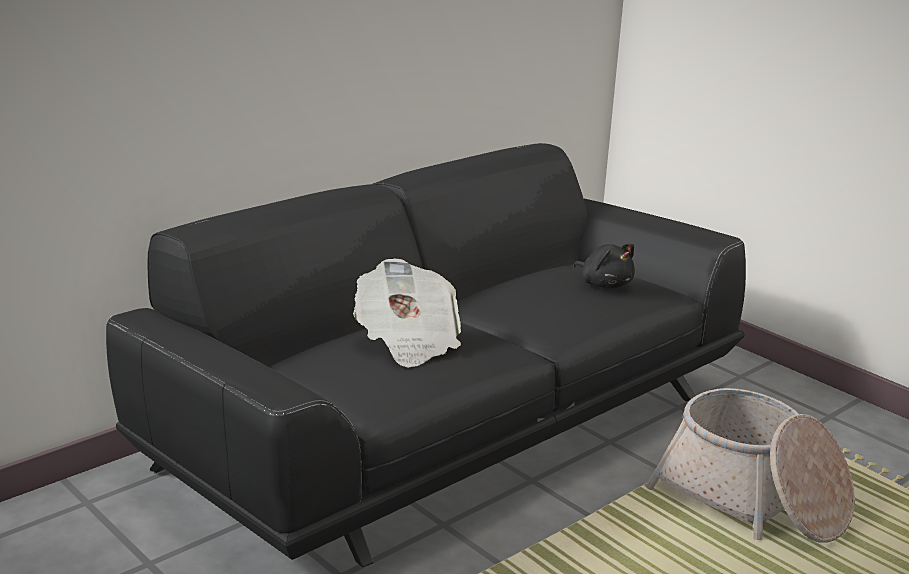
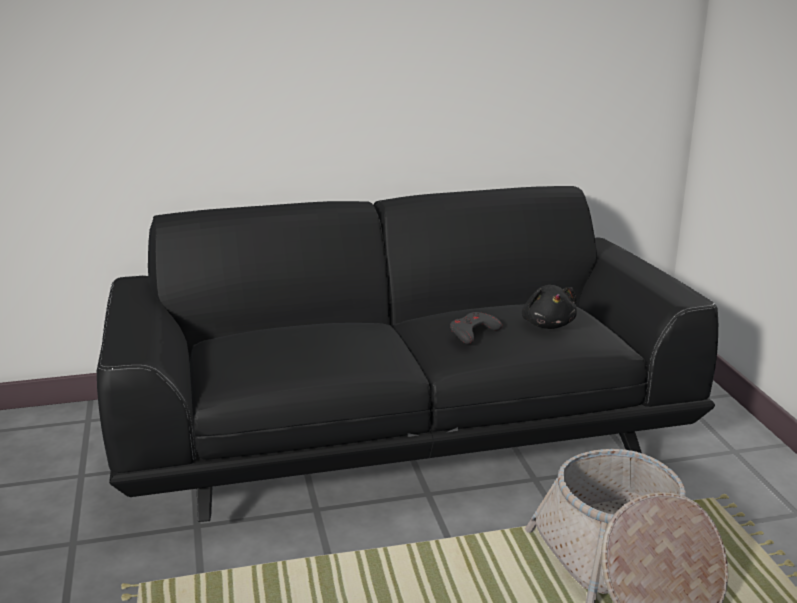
camera: 30 degrees right, 0 degrees up
newspaper [353,259,461,368] -> none
none -> grey game controller [450,312,502,344]

